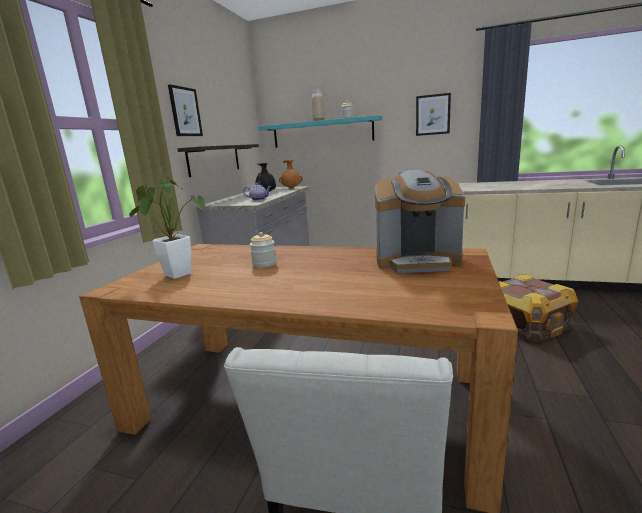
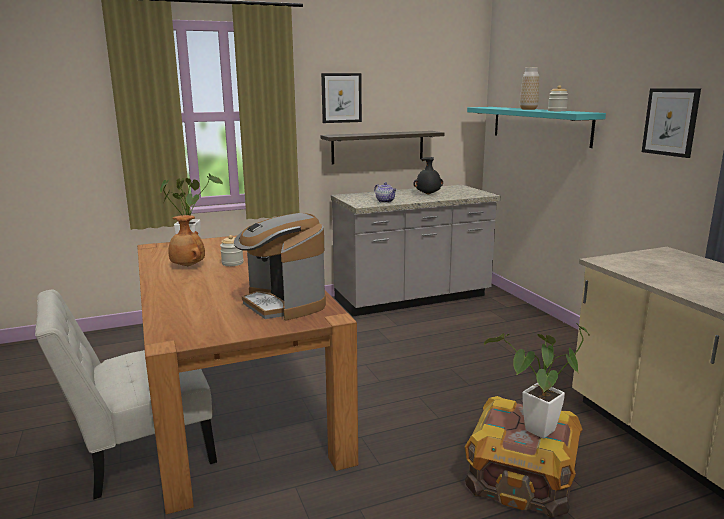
camera: 50 degrees right, 0 degrees up
brown vase [279,160,303,188] -> brown vase moved to [168,215,205,266]
none -> potted plant [484,323,590,438]

